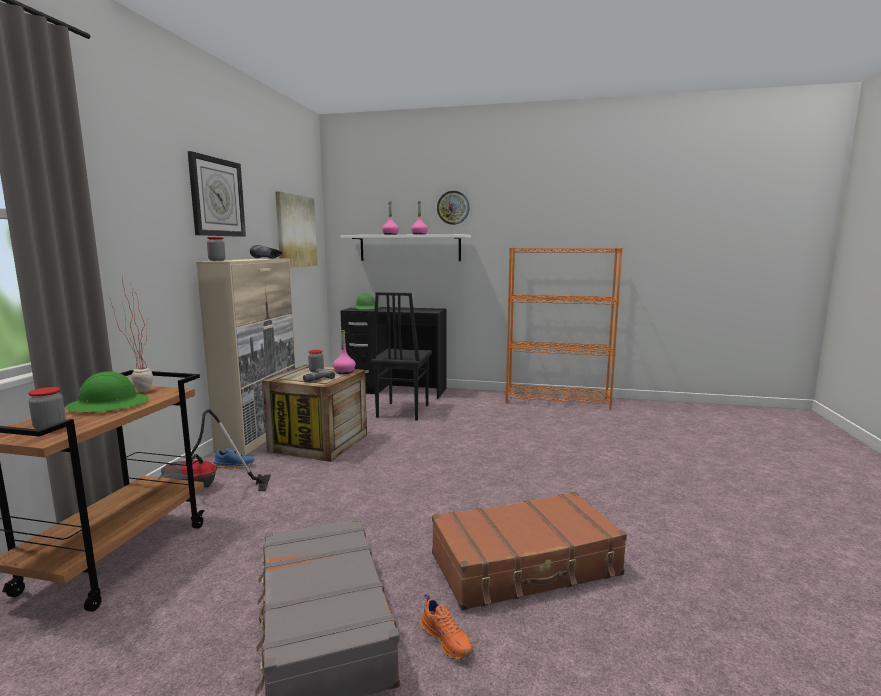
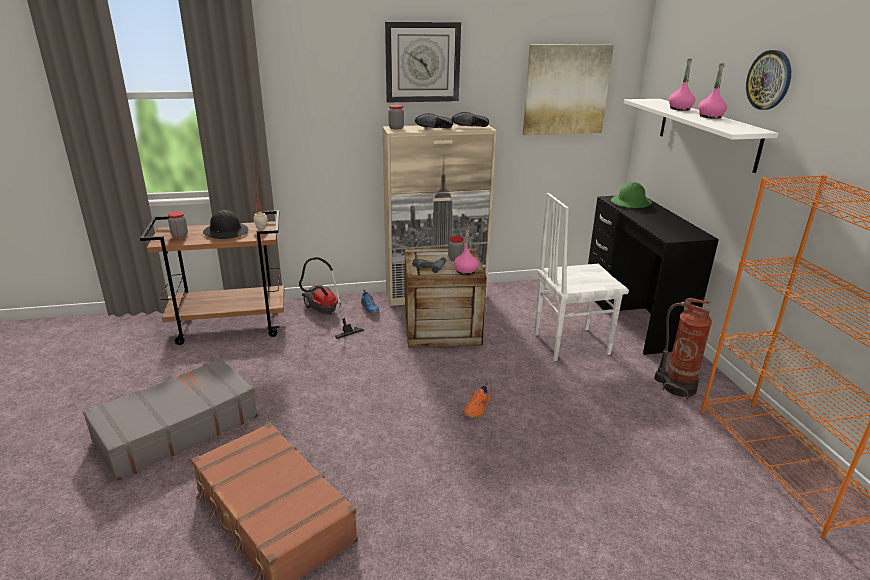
camera: 65 degrees right, 15 degrees up
green hard hat [66,372,149,413] -> black hard hat [203,210,249,239]
black chair [371,292,432,420] -> white chair [535,193,629,361]
orange shoe [420,594,473,660] -> orange shoe moved to [463,382,490,418]
none -> black shoe [415,113,453,128]
none -> fire extinguisher [654,298,712,399]

